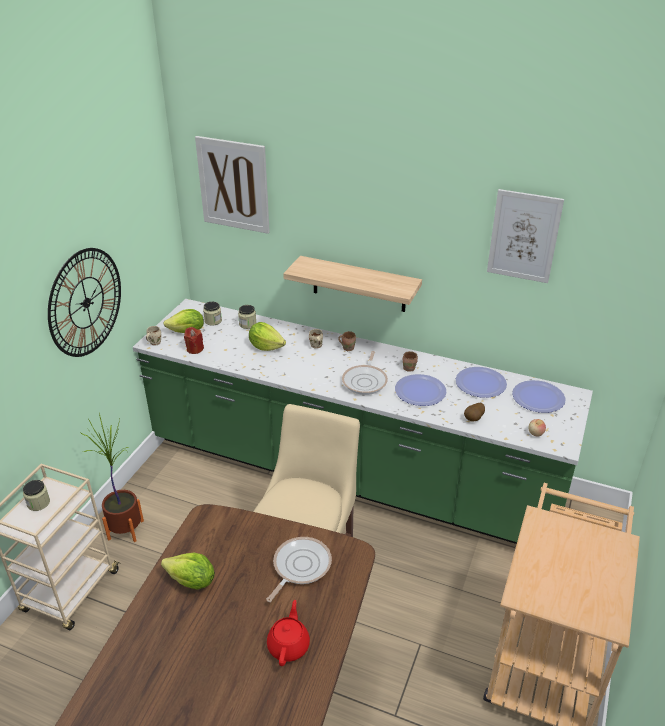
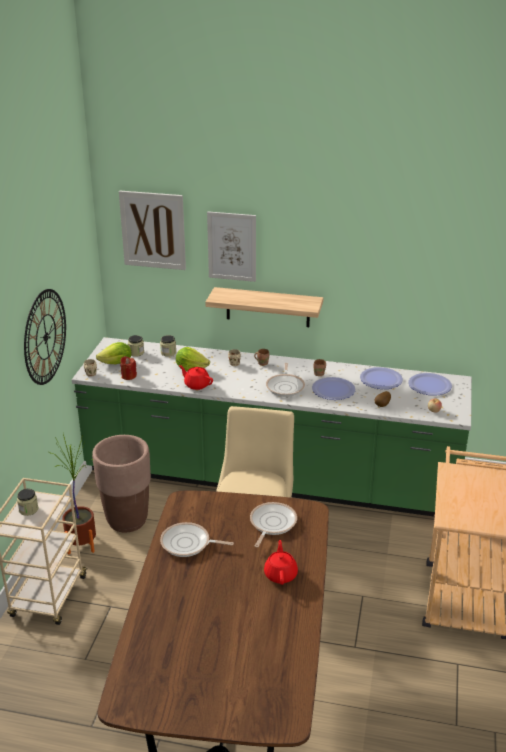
camera: 10 degrees left, 5 degrees down
lettuce [161,553,215,590] -> frying pan [160,522,234,557]
picture [487,189,564,283] -> picture moved to [207,211,256,282]
none -> brown planter [92,435,151,532]
none -> red teapot [179,365,213,390]

